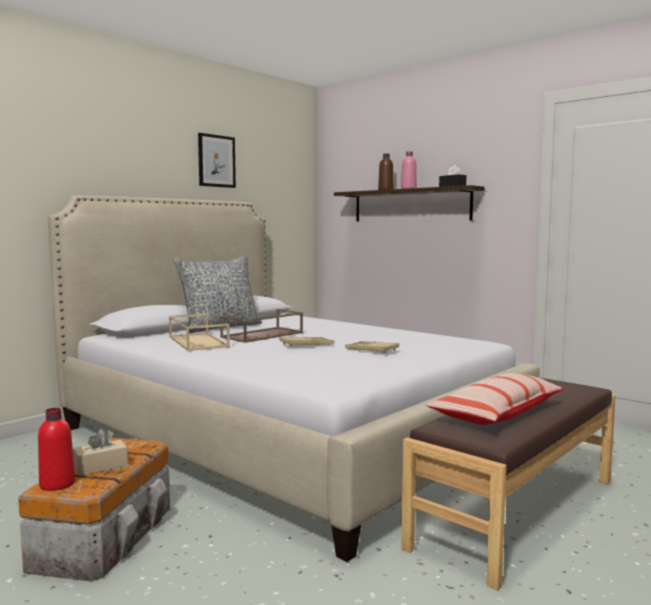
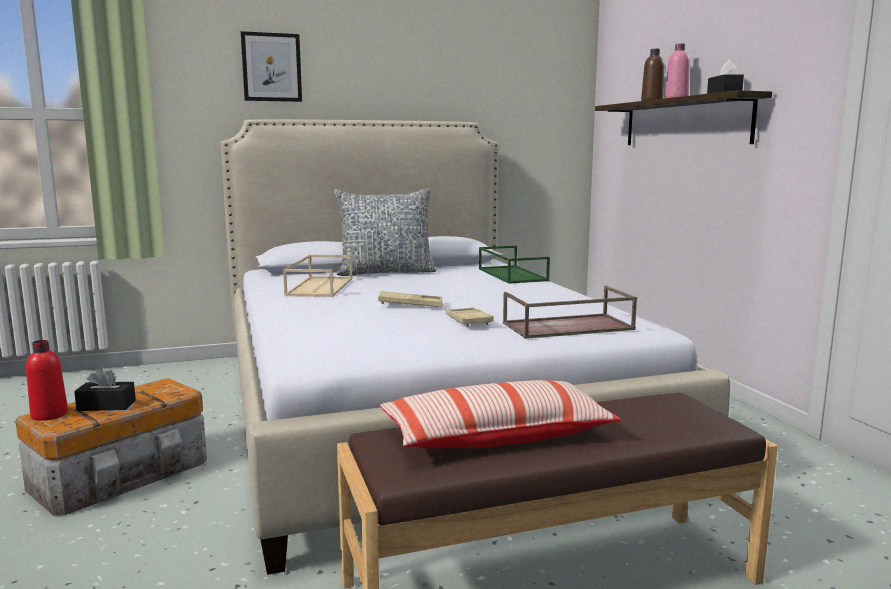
camera: 30 degrees right, 5 degrees up
beige tissue box [73,429,128,476] -> black tissue box [74,367,136,411]
picture [198,133,236,188] -> picture moved to [241,31,302,102]
brown tray [220,309,303,343] -> brown tray moved to [503,286,637,339]
none -> green tray [479,246,550,284]

